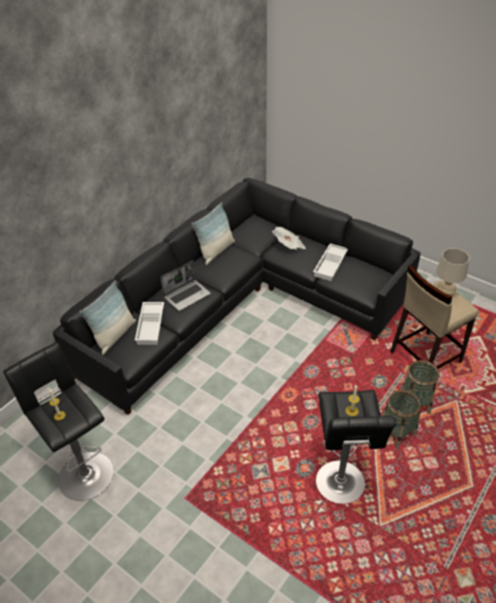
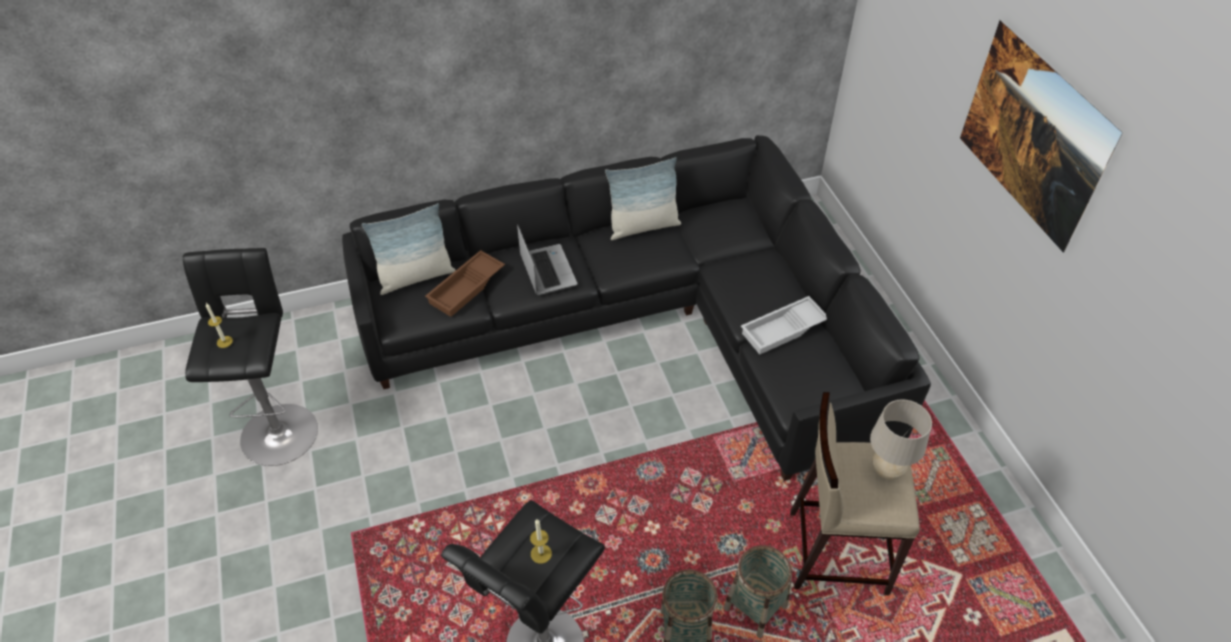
camera: 35 degrees right, 5 degrees up
white tray [135,302,164,345] -> brown tray [425,250,505,317]
laptop [161,260,211,311] -> laptop turned 105 degrees counterclockwise [517,224,578,295]
newspaper [272,227,306,250] -> none
none -> picture [960,20,1122,253]

